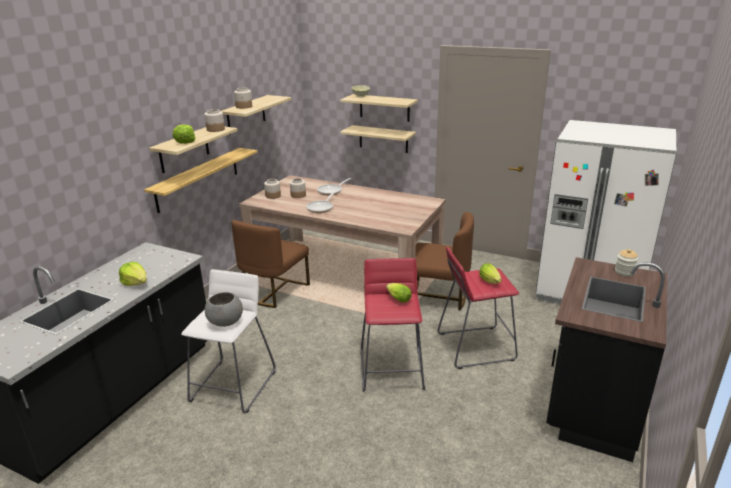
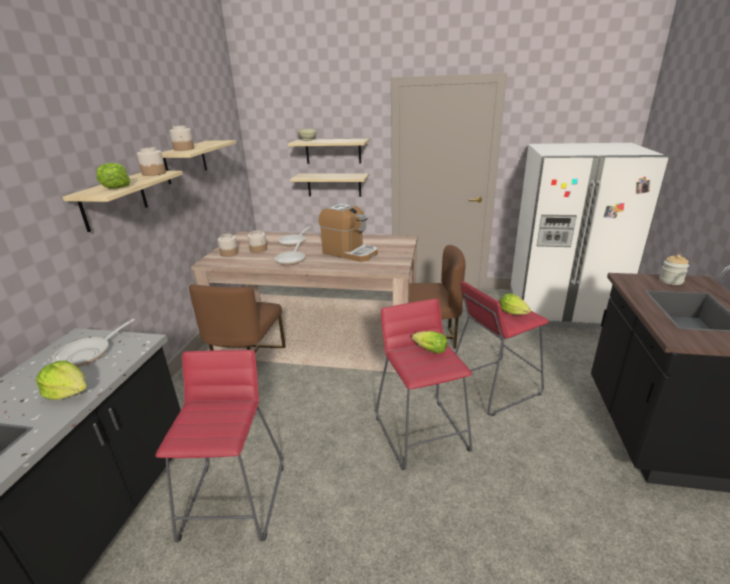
camera: 15 degrees left, 0 degrees up
shelf [144,148,257,213] -> none
white stool [181,269,276,413] -> red stool [156,350,284,543]
grey bowl [205,292,243,327] -> none
none -> frying pan [53,319,135,367]
none -> coffee machine [319,203,378,262]

